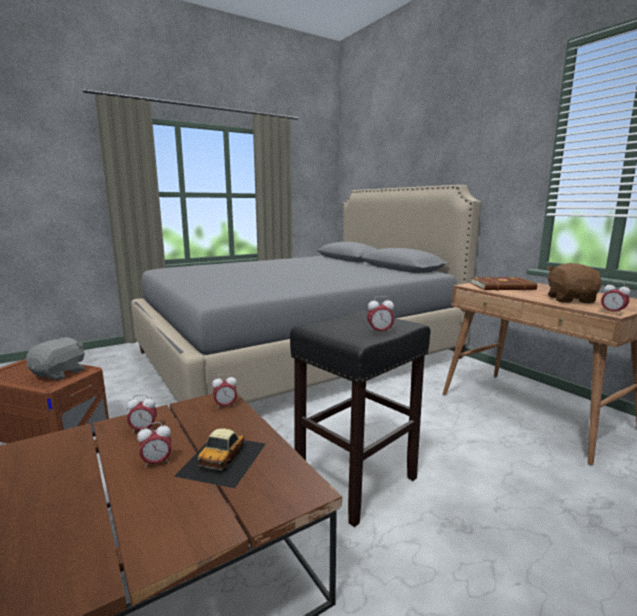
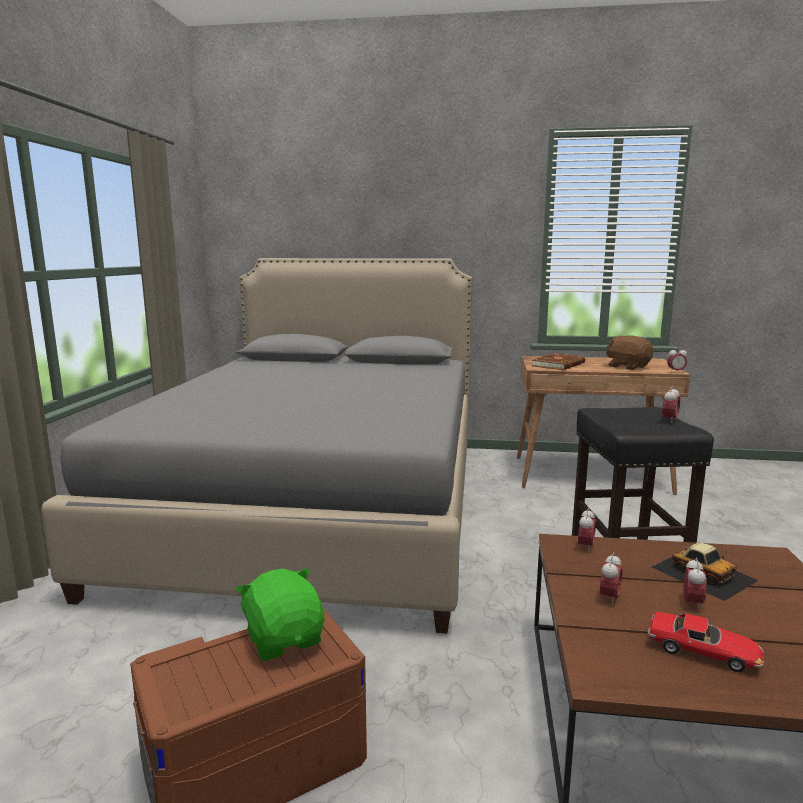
camera: 50 degrees left, 0 degrees up
grey plush toy [26,337,85,380] -> green plush toy [236,568,324,661]
none -> toy car [648,612,764,672]

